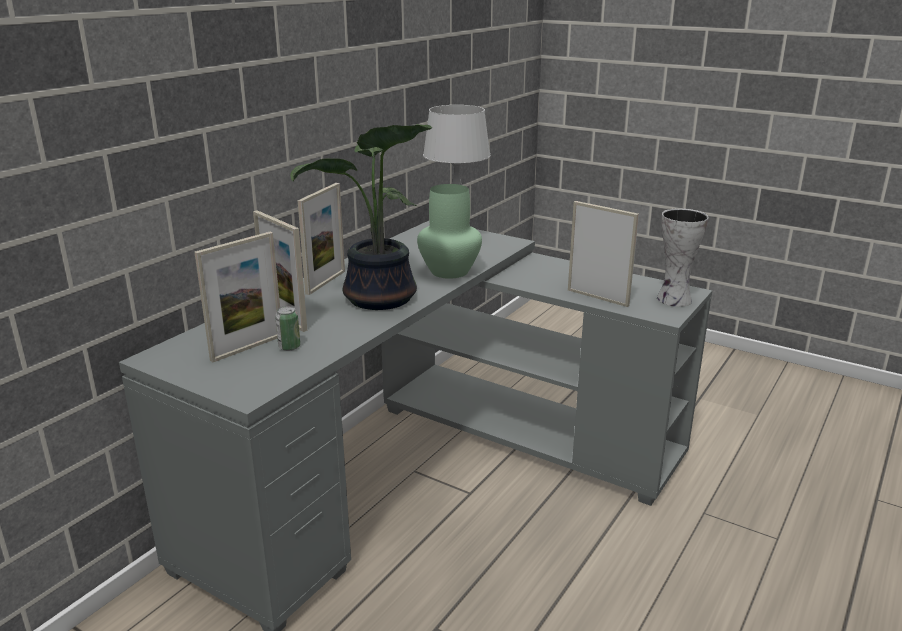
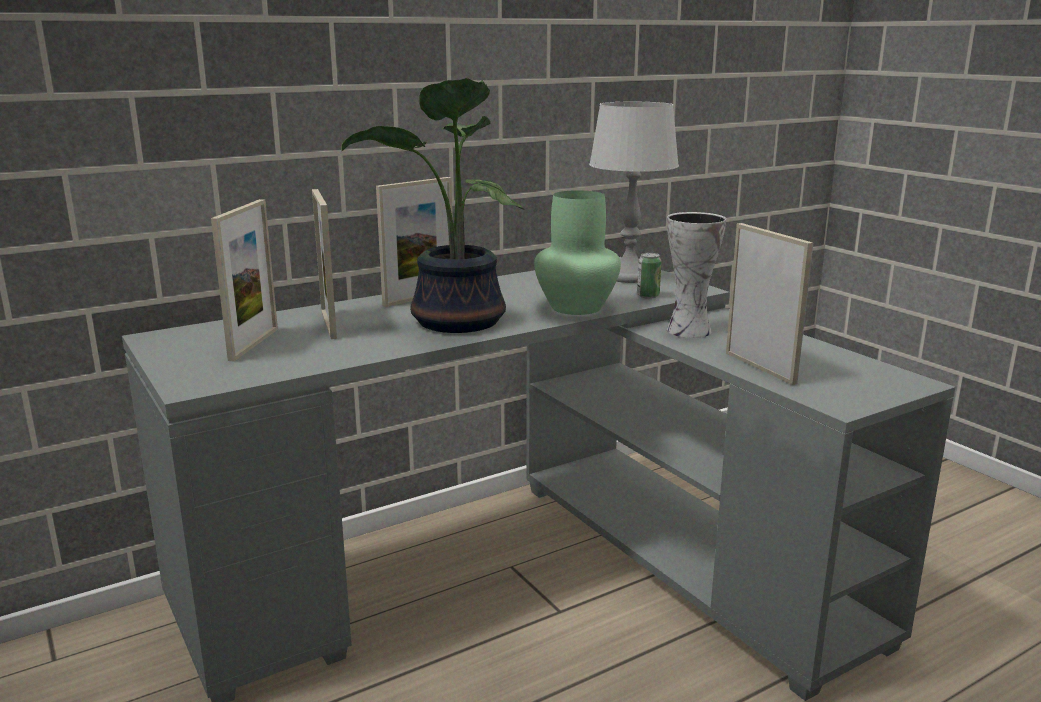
camera: 25 degrees right, 5 degrees down
picture frame [194,232,280,362] -> picture frame turned 60 degrees counterclockwise [211,199,278,361]
can [275,306,300,351] -> can moved to [637,253,661,299]
vase [657,208,709,307] -> vase moved to [667,212,726,338]

